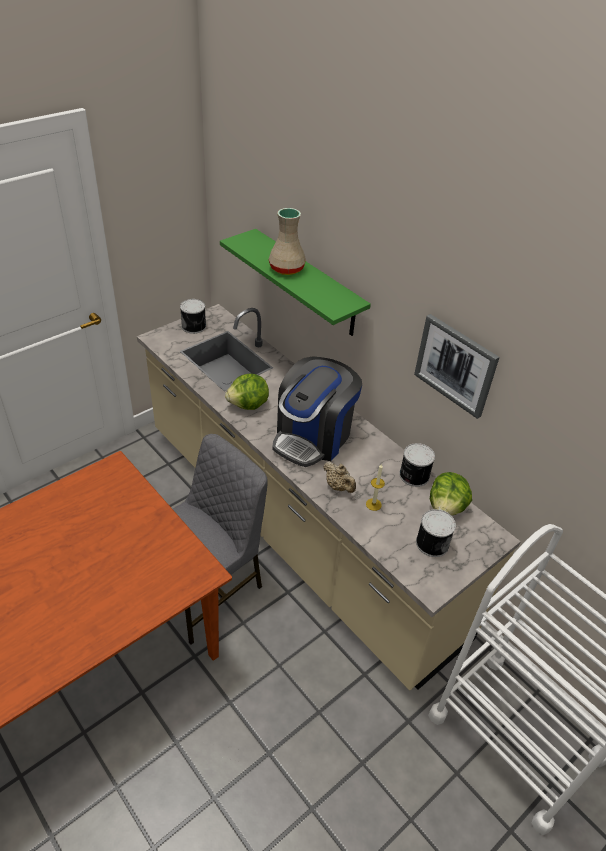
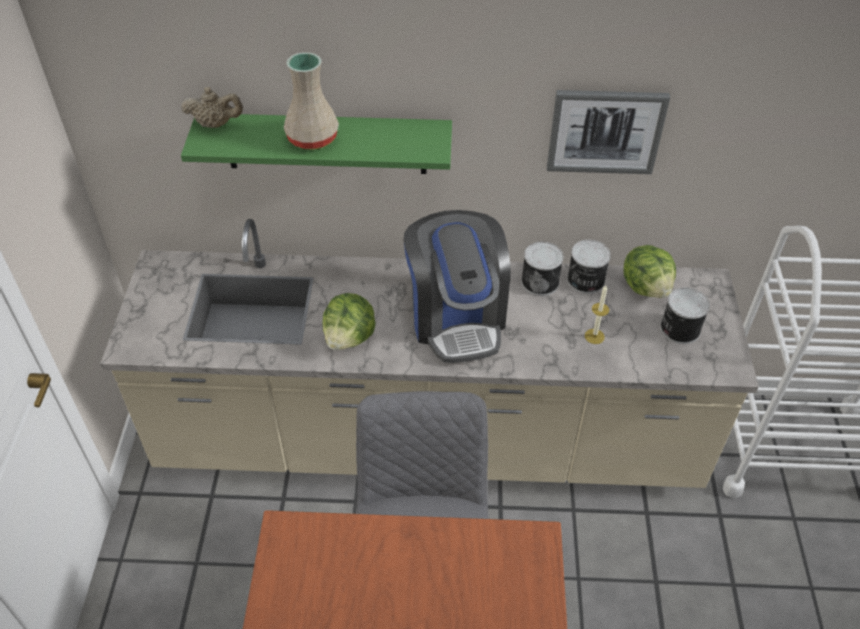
camera: 45 degrees left, 5 degrees up
can [180,299,206,334] -> can moved to [521,242,563,296]
beige teapot [323,461,356,493] -> beige teapot moved to [181,87,243,128]

